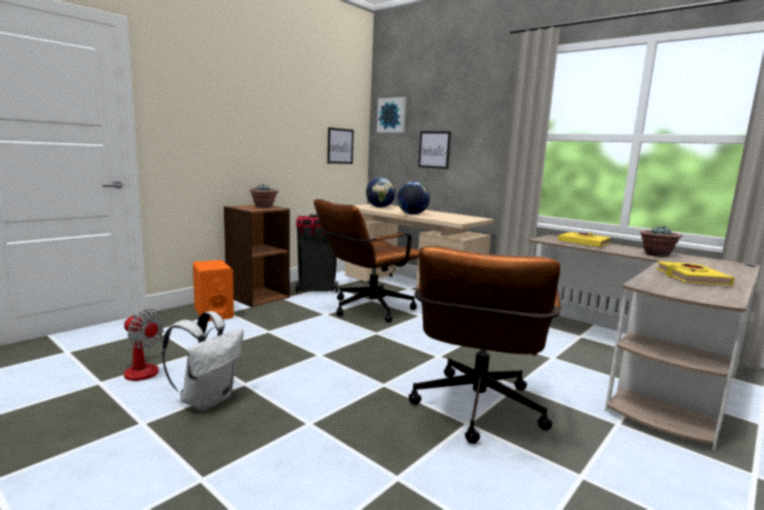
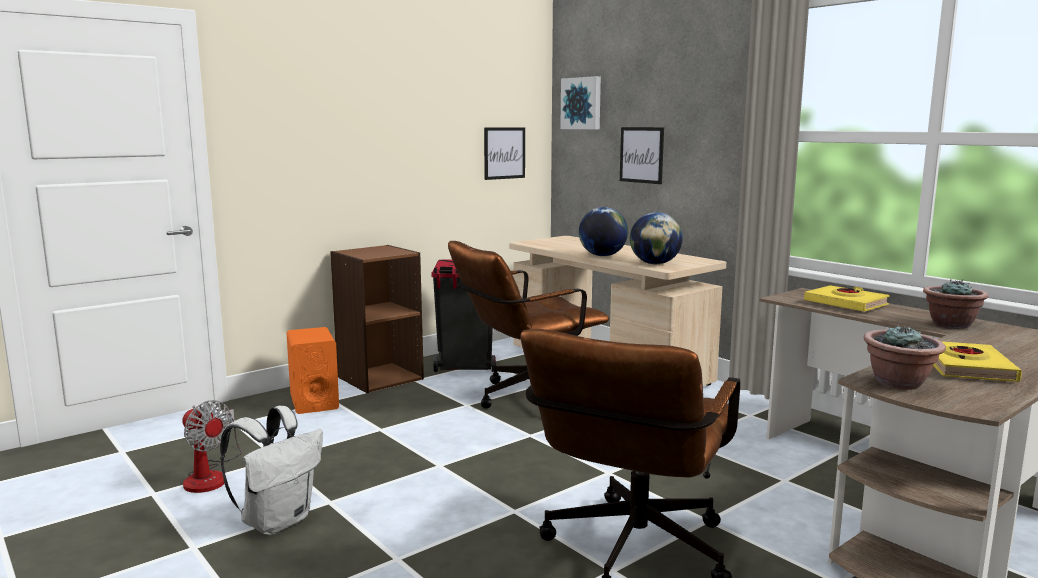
camera: 10 degrees right, 0 degrees up
potted plant [249,184,278,208] -> potted plant moved to [864,325,946,390]
globe [366,178,396,208] -> globe moved to [630,212,683,264]

